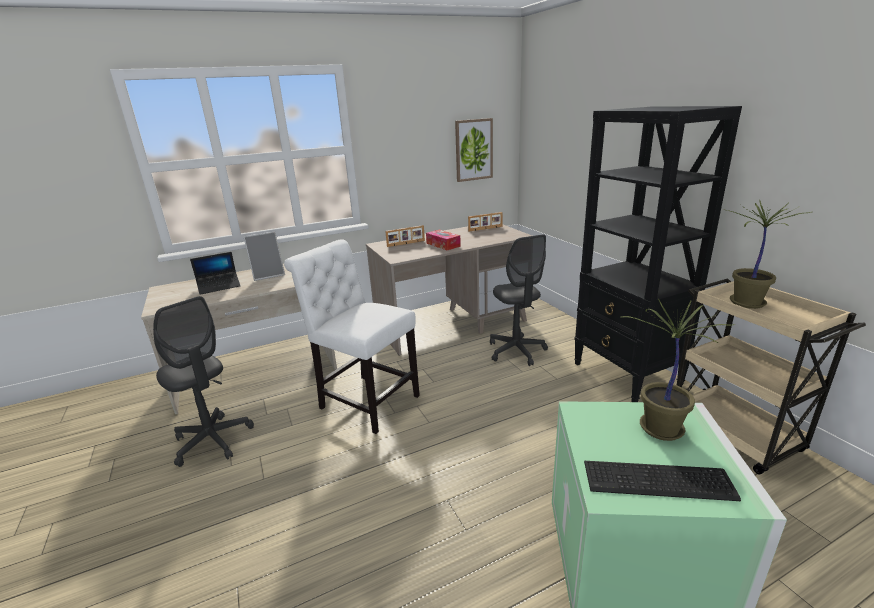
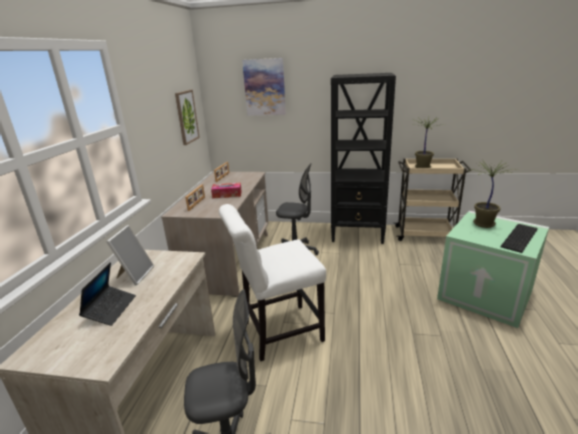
camera: 55 degrees left, 0 degrees up
none -> picture [242,58,286,116]

